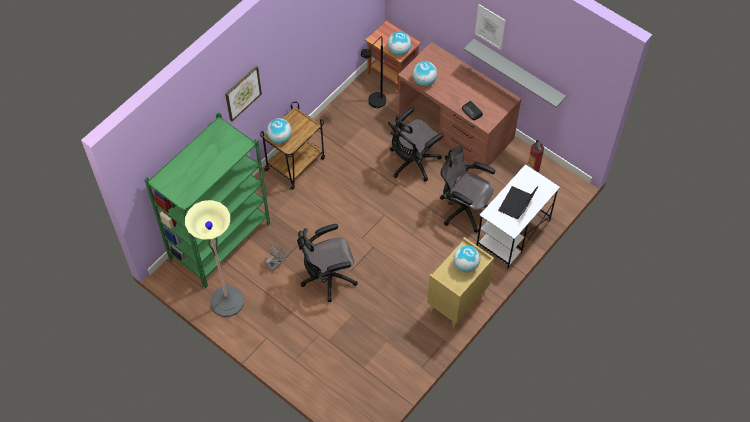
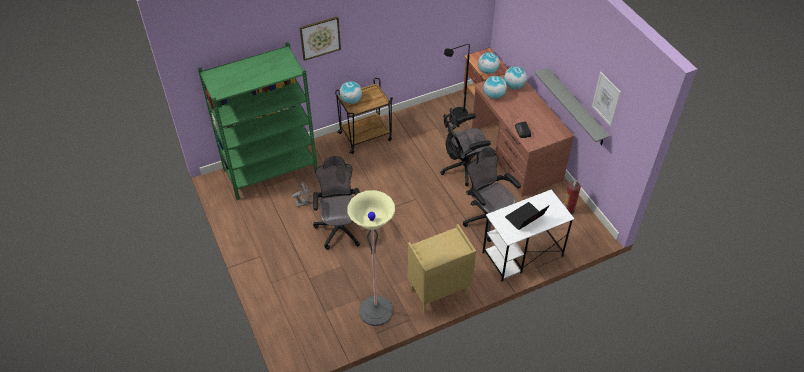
camera: 25 degrees right, 10 degrees down
floor lamp [185,200,244,317] -> floor lamp moved to [348,190,395,326]
office chair [297,224,357,302] -> office chair turned 75 degrees clockwise [313,156,360,250]
globe [453,245,480,272] -> globe moved to [504,66,527,89]
picture [475,4,505,50] -> picture moved to [592,72,621,127]

